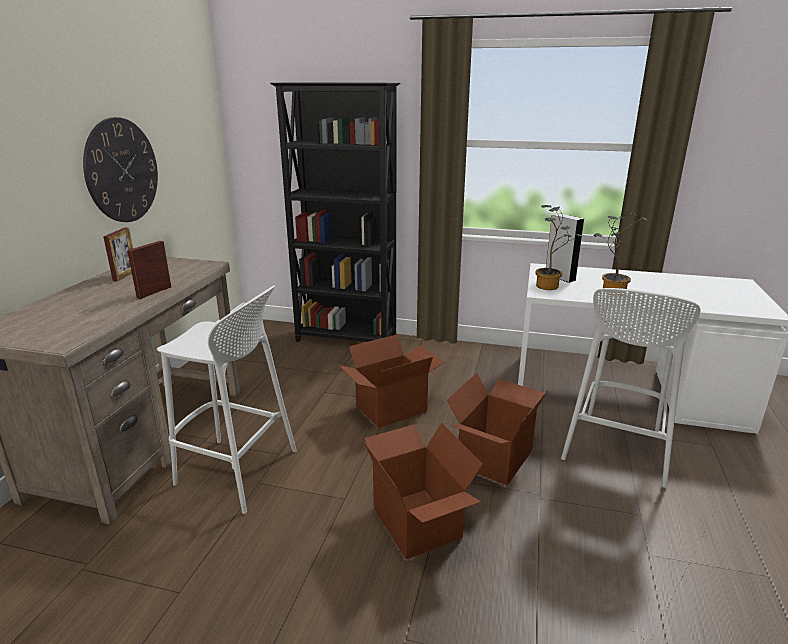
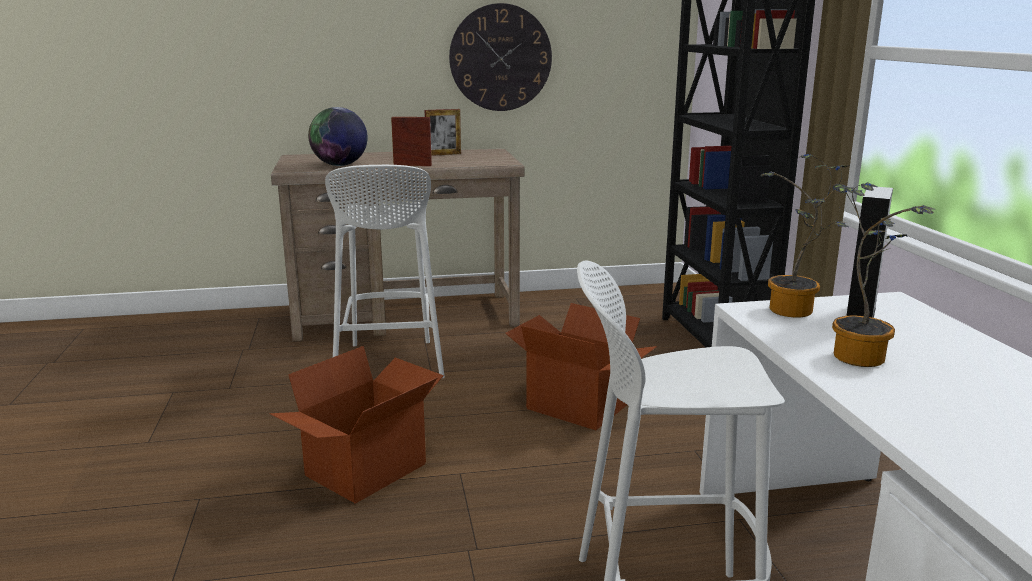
camera: 65 degrees right, 5 degrees down
cardboard box [447,373,548,485] -> none
none -> globe [308,107,368,166]

